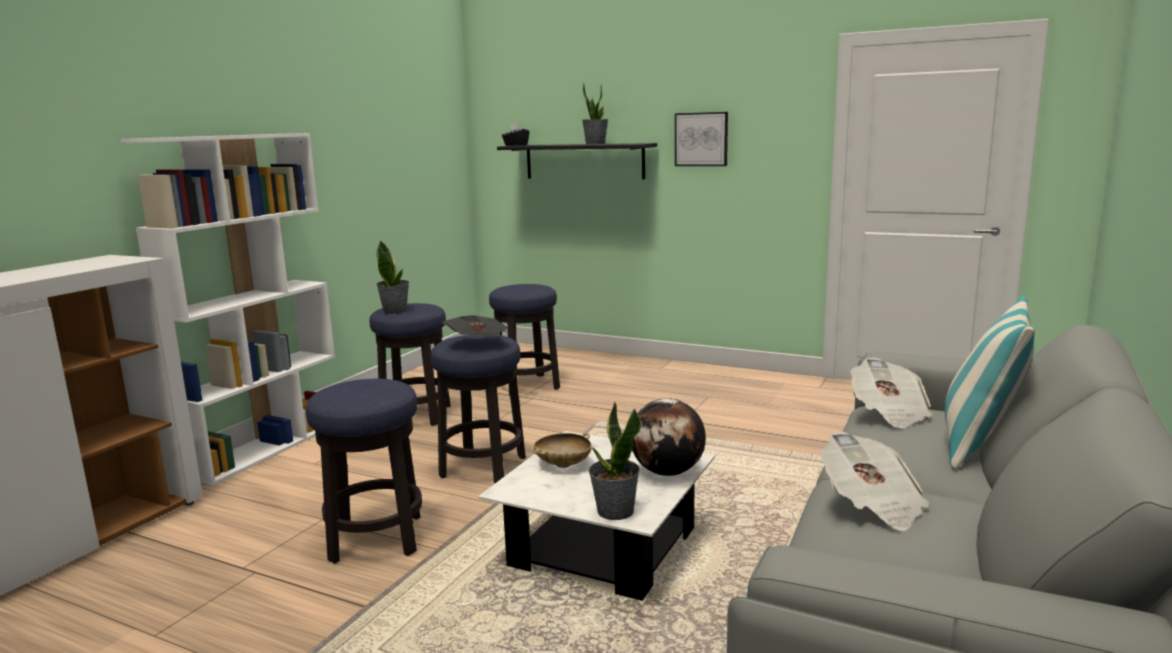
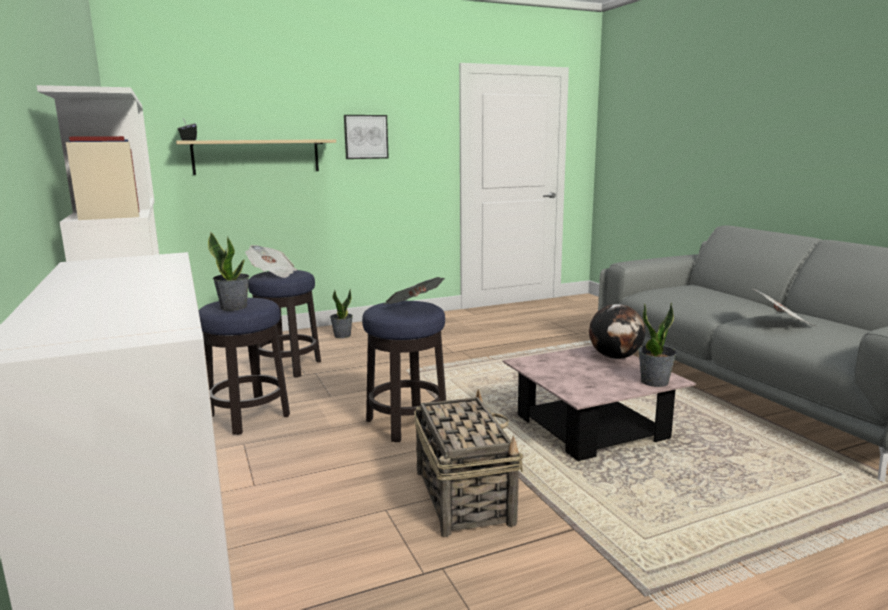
camera: 50 degrees left, 0 degrees up
stool [306,379,422,564] -> basket [414,389,523,537]
white coffee table [478,431,715,601] -> pink coffee table [502,345,696,461]
black shelf [497,143,657,179] -> beige shelf [176,139,336,175]
beige bowl [533,433,592,468] -> none
potted plant [582,83,608,145] -> potted plant moved to [330,289,353,338]
newspaper [851,358,933,428] -> newspaper moved to [245,245,297,278]
pillow [945,296,1035,468] -> none

